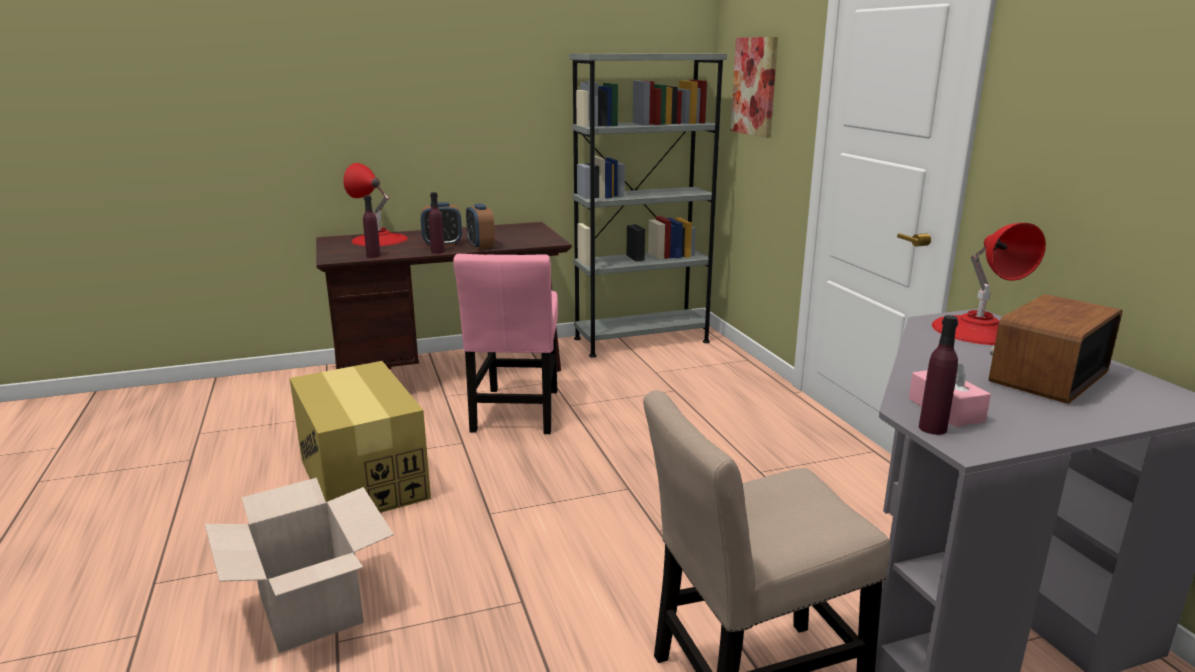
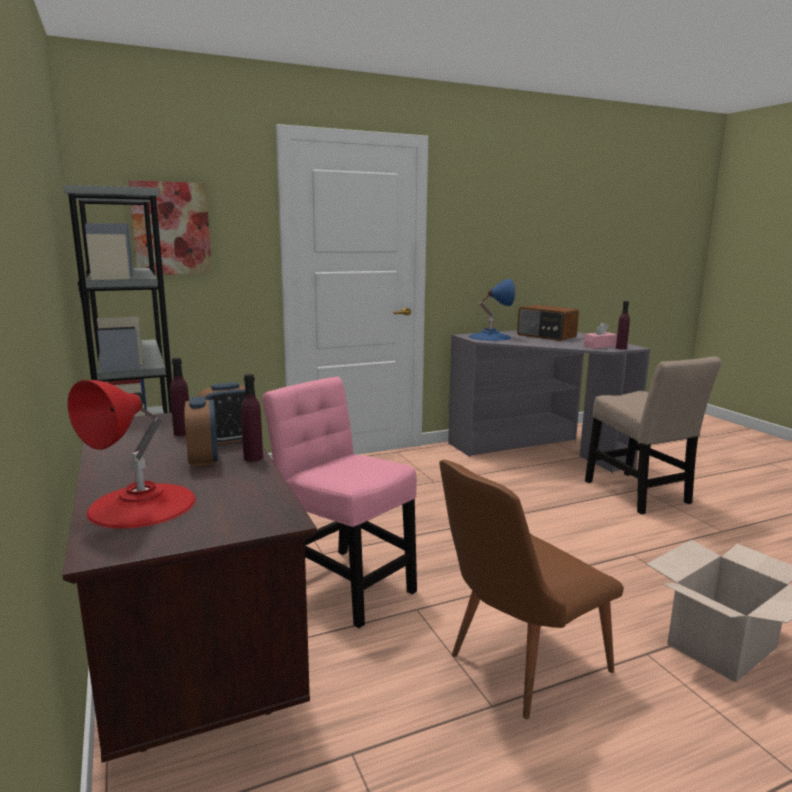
camera: 95 degrees left, 5 degrees down
cardboard box [290,361,431,513] -> brown chair [439,460,624,719]
purple bottle [363,195,380,258] -> purple bottle moved to [170,358,189,436]
pink chair [453,254,558,434] -> pink chair turned 135 degrees counterclockwise [262,377,417,628]
red table lamp [932,223,1046,345] -> blue table lamp [469,279,515,341]

